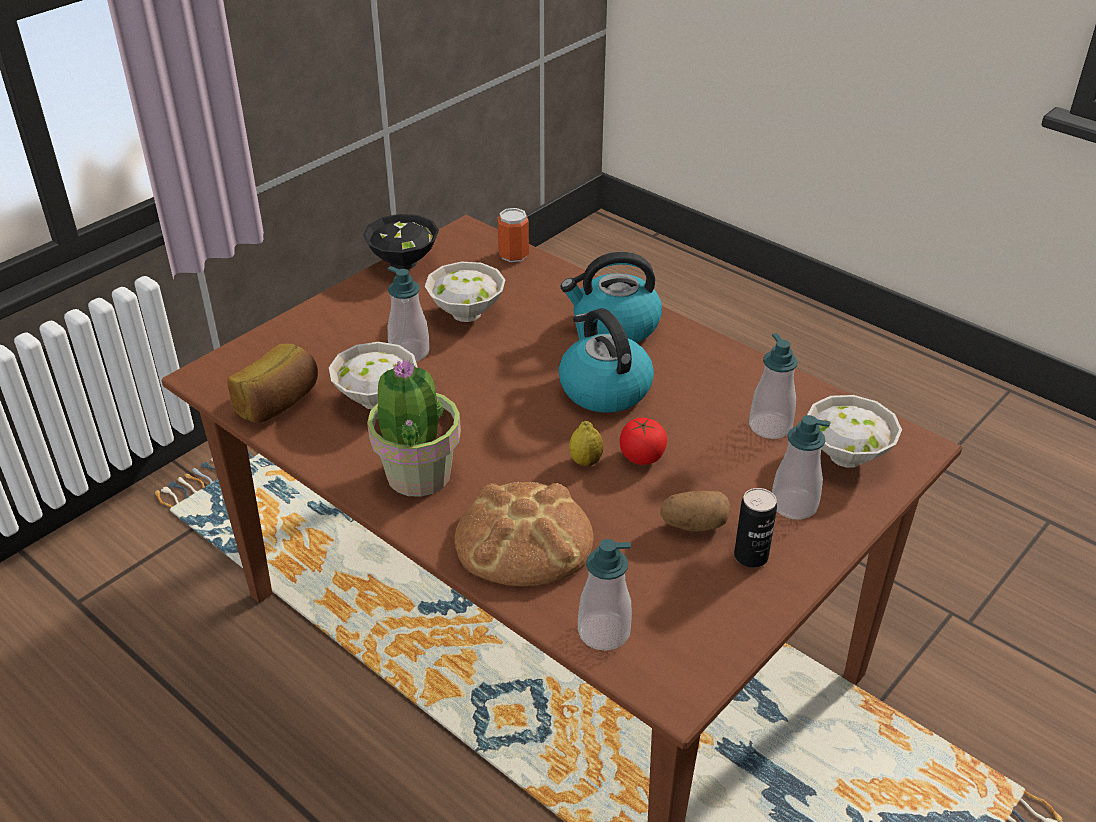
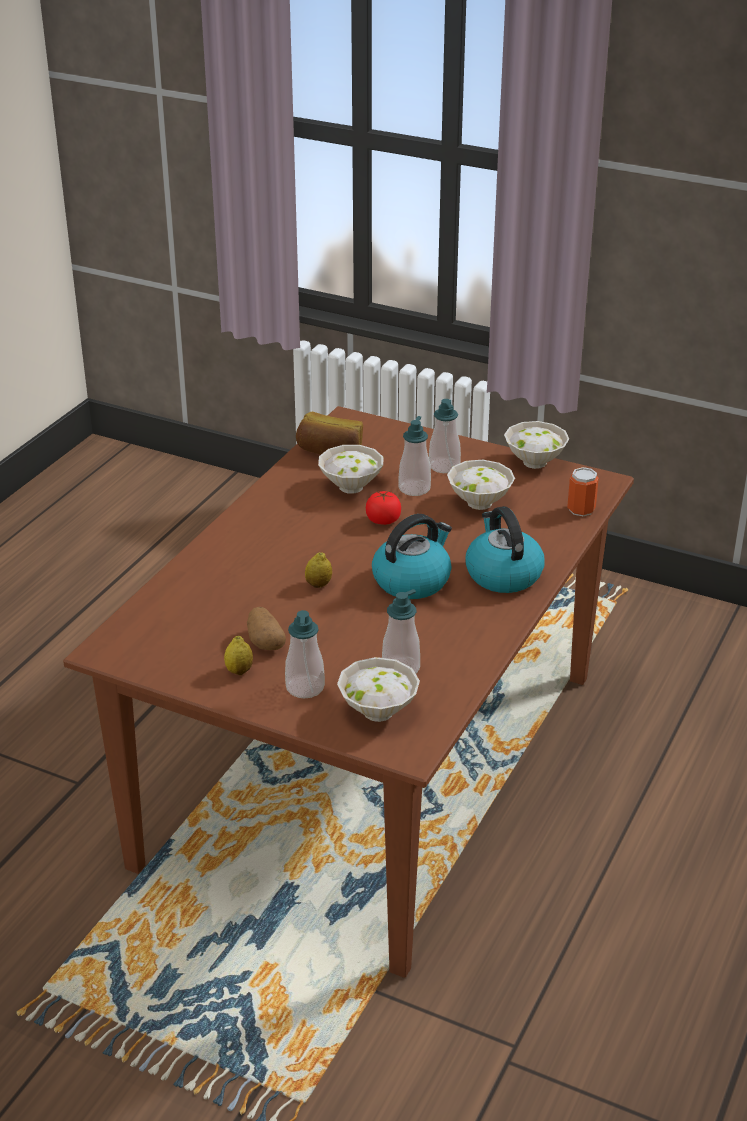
camera: 75 degrees right, 5 degrees down
black bowl [363,214,439,269] -> white bowl [504,421,569,469]
potted plant [367,359,461,497] -> none
bread [455,482,593,587] -> none
soap dispenser [578,539,632,651] -> soap dispenser moved to [429,399,461,473]
tomato [620,418,667,465] -> tomato moved to [366,491,401,525]
can [734,488,777,568] -> lemon [224,636,253,675]

